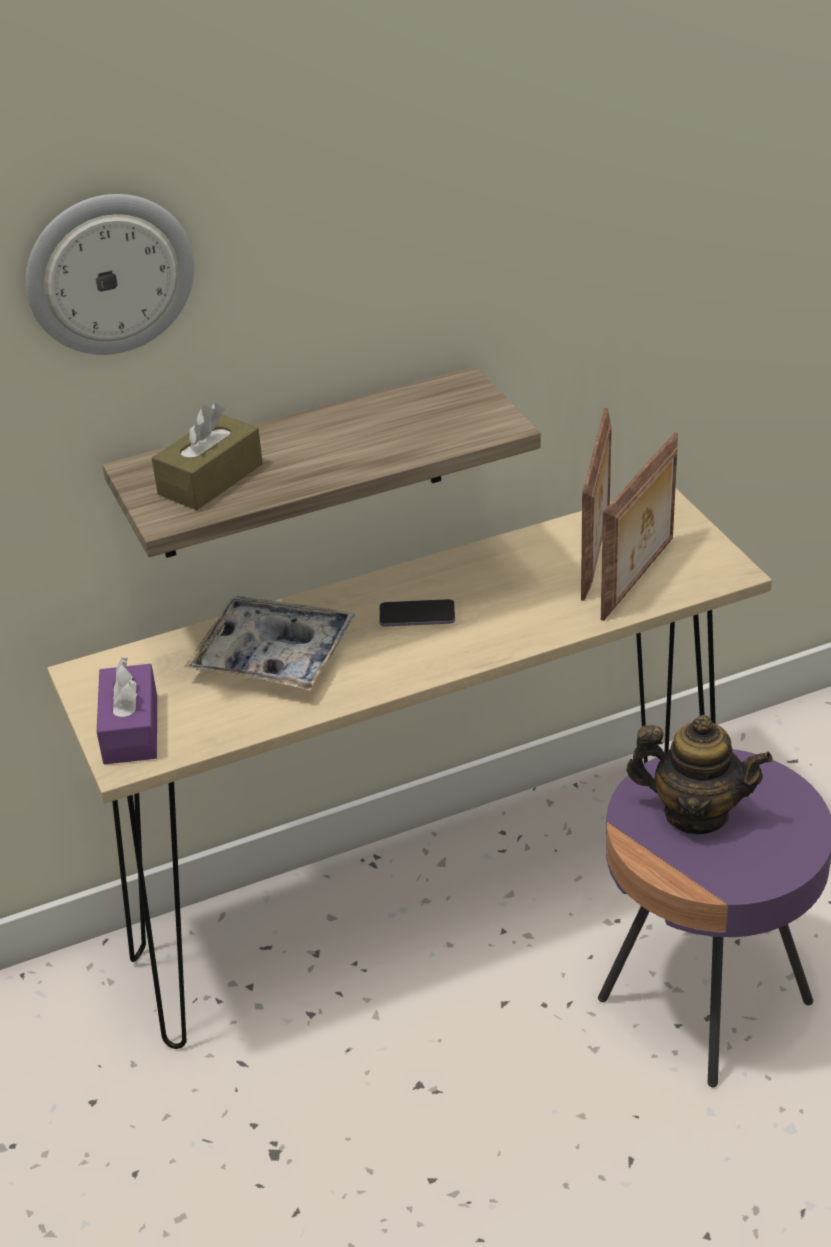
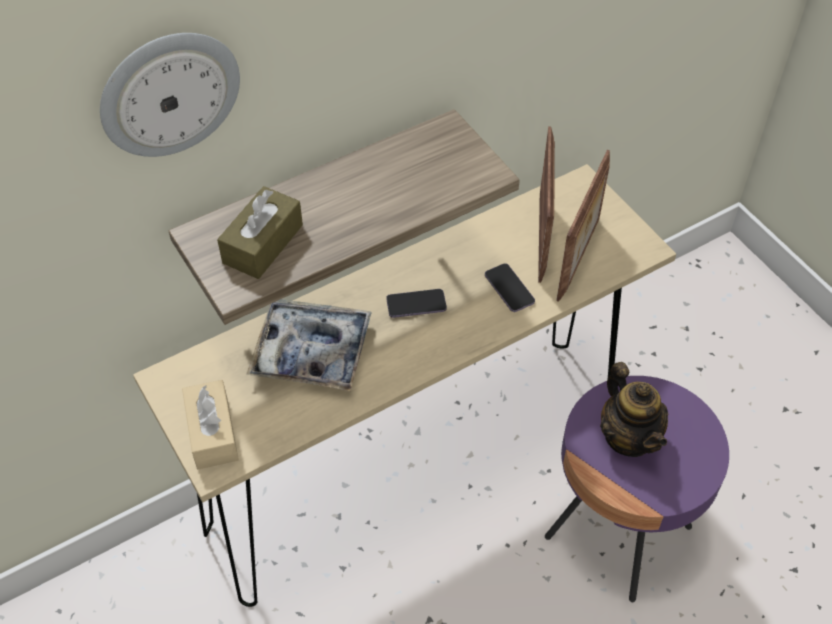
camera: 10 degrees left, 15 degrees up
purple tissue box [97,657,157,764] -> beige tissue box [182,380,239,470]
teapot [626,715,773,834] -> teapot turned 60 degrees clockwise [600,362,668,457]
none -> phone [485,264,535,312]

